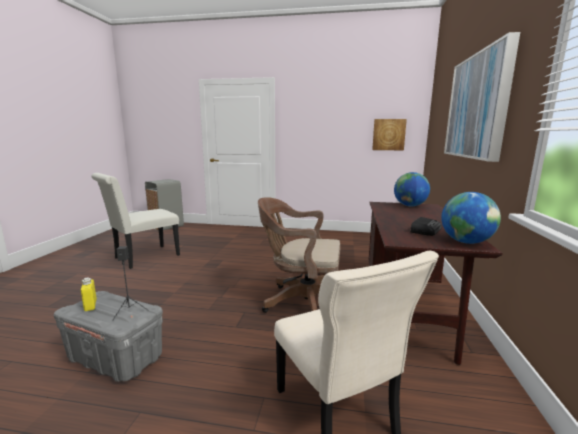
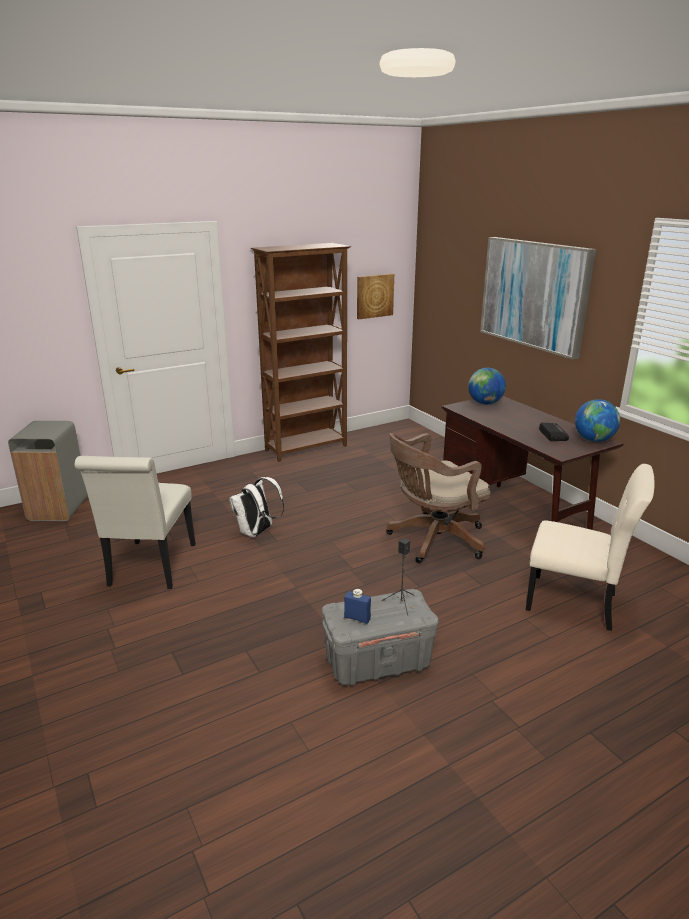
camera: 40 degrees left, 10 degrees up
yellow bottle [81,278,97,311] -> blue bottle [344,589,371,624]
none -> white backpack [229,477,284,538]
none -> brown bookcase [251,243,351,462]

